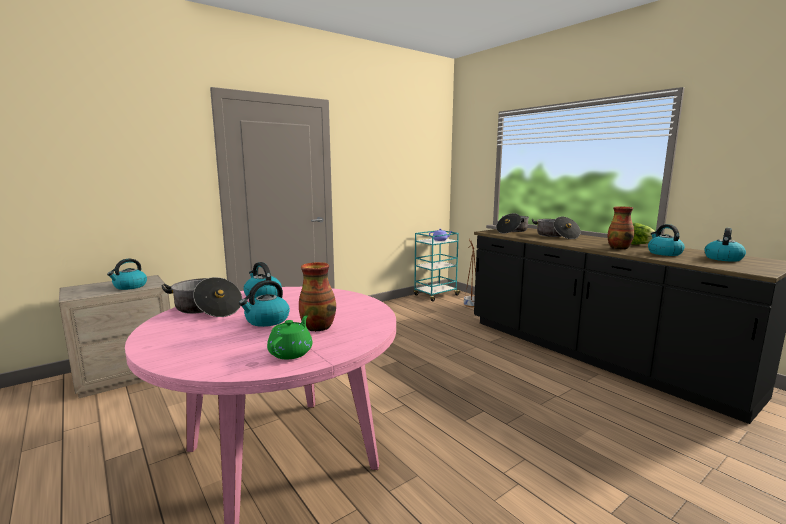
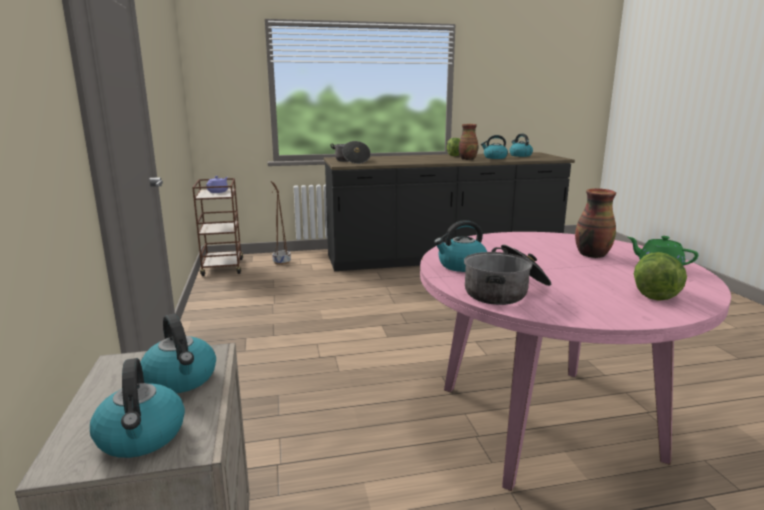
camera: 65 degrees left, 5 degrees up
kettle [239,280,290,327] -> kettle moved to [90,358,185,458]
turquoise cart [413,230,461,302] -> brown cart [192,178,243,276]
cooking pot [532,217,581,239] -> none
none -> lettuce [634,252,687,301]

